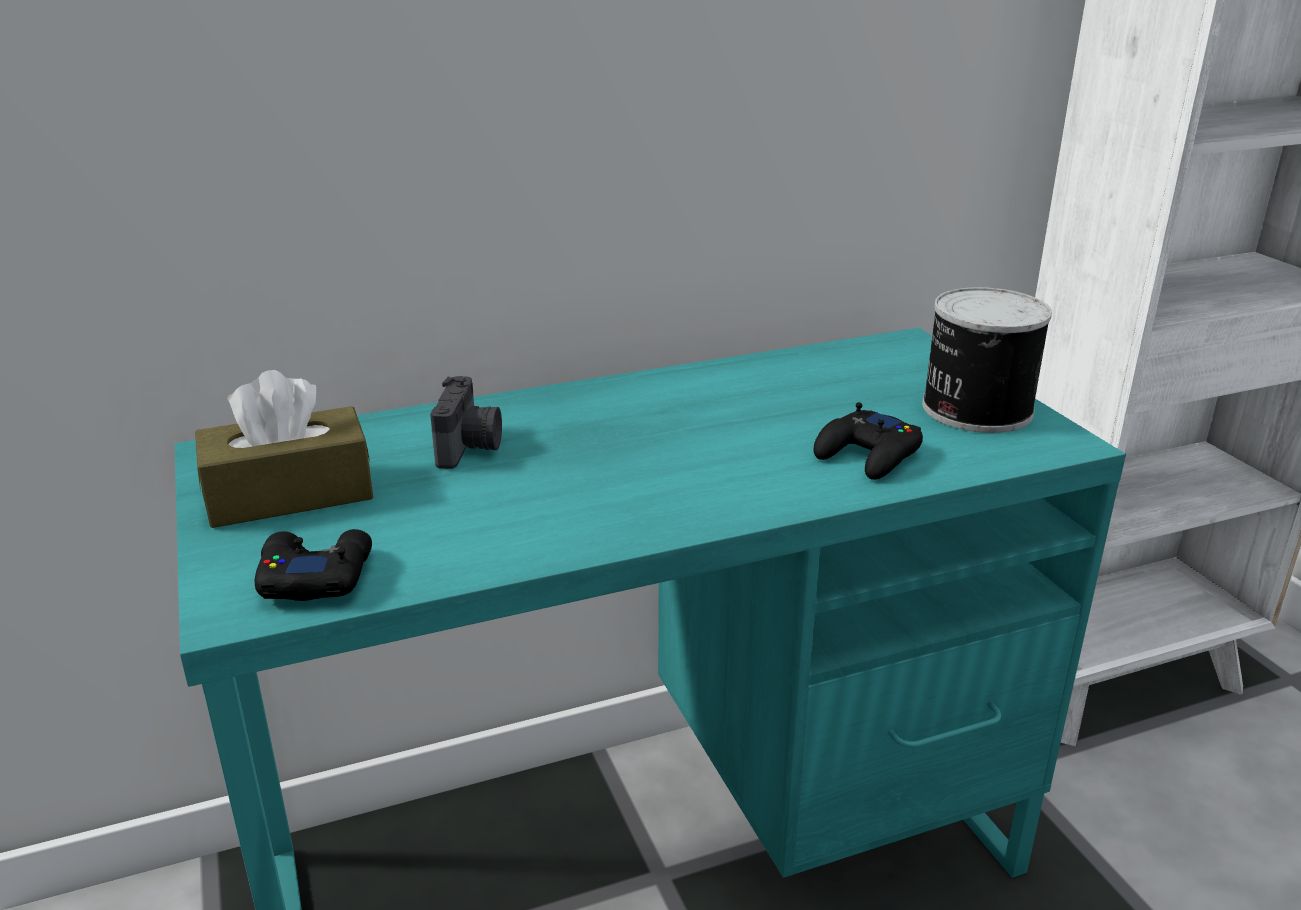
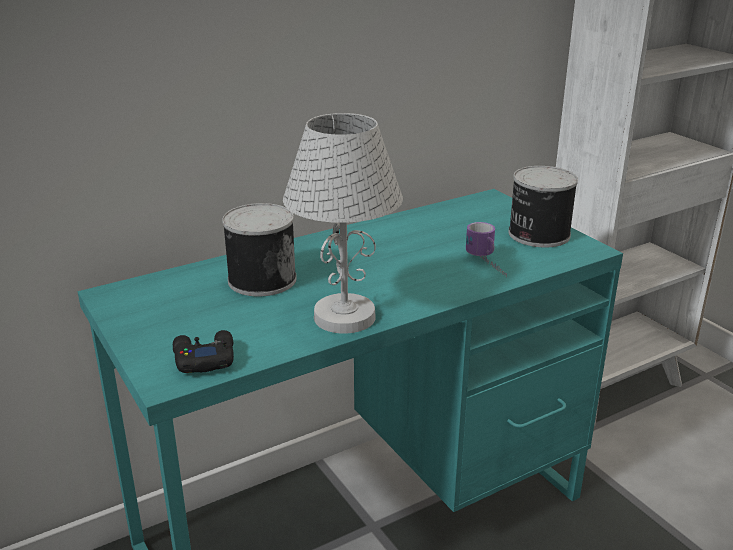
camera: 10 degrees left, 0 degrees up
brown tissue box [195,370,373,528] -> none
camera [430,376,502,469] -> can [222,203,297,296]
black game controller [814,402,923,480] -> mug [466,222,507,277]
none -> white table lamp [283,113,403,334]

